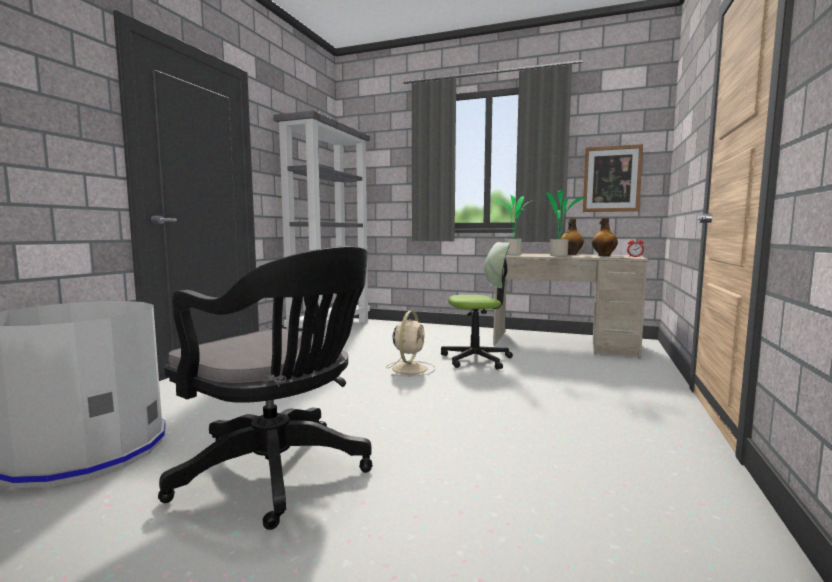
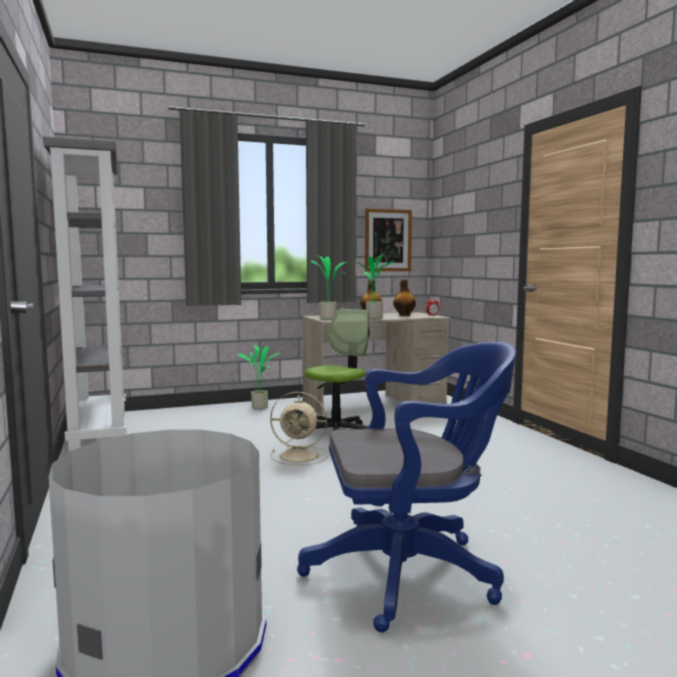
camera: 40 degrees left, 0 degrees up
black office chair [158,246,373,530] -> blue office chair [297,342,516,633]
beige fan [386,311,435,376] -> beige fan turned 120 degrees clockwise [270,392,328,465]
none -> potted plant [238,345,280,409]

